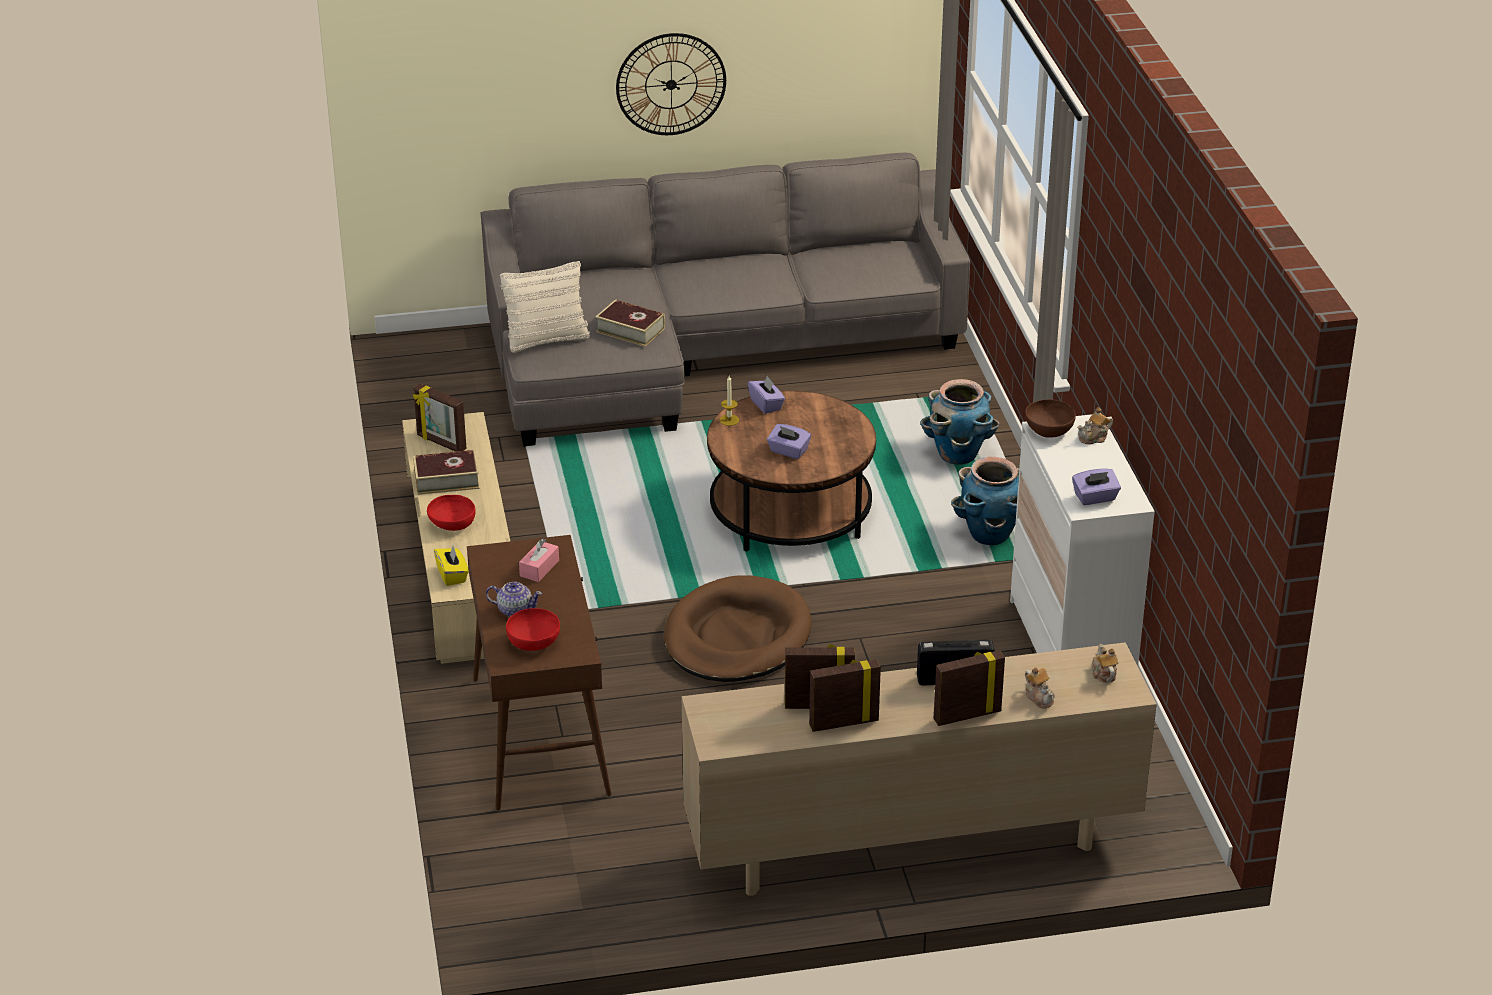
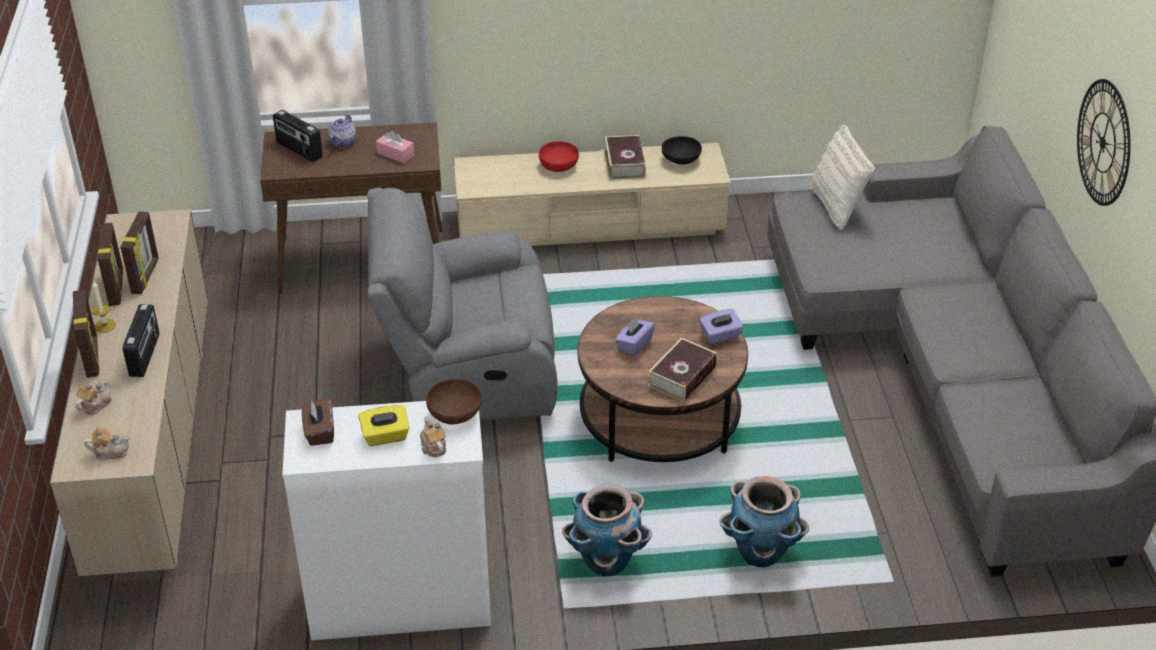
camera: 95 degrees right, 5 degrees up
picture frame [413,383,467,452] -> black bowl [662,136,702,165]
yellow tissue box [434,546,469,586] -> yellow tissue box moved to [359,405,410,446]
red bowl [506,608,560,651] -> radio [273,110,323,162]
book [595,299,665,347] -> book moved to [648,337,717,402]
brown dog bed [664,575,811,682] -> grey armchair [367,188,558,420]
candle [719,376,739,426] -> candle moved to [92,282,116,333]
teapot [1025,667,1055,709] -> teapot turned 150 degrees clockwise [75,380,112,415]
purple tissue box [1072,468,1121,505] -> brown tissue box [302,397,334,446]

